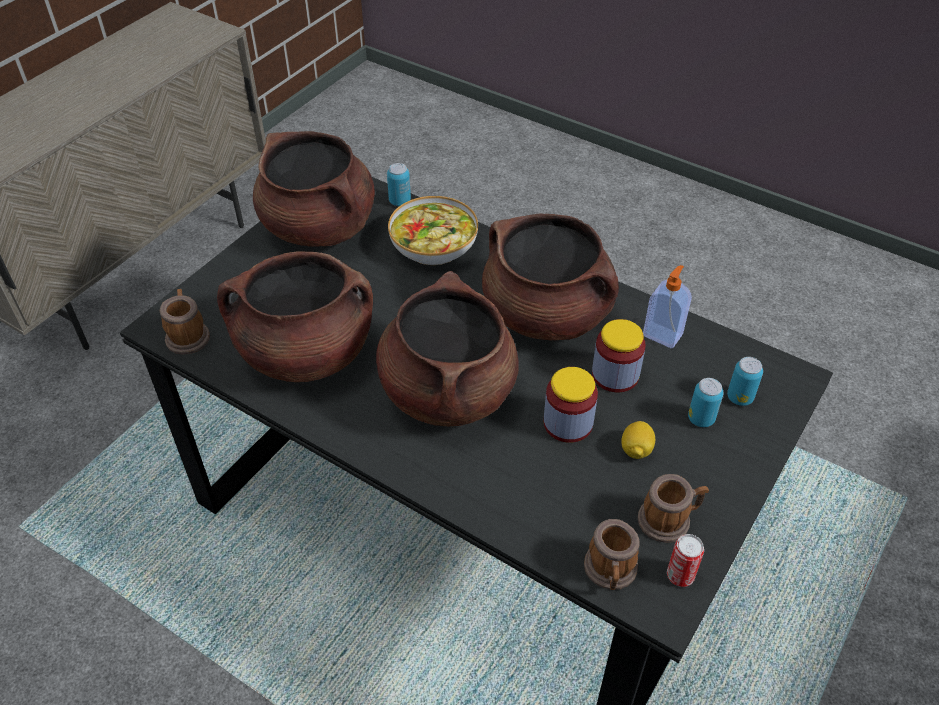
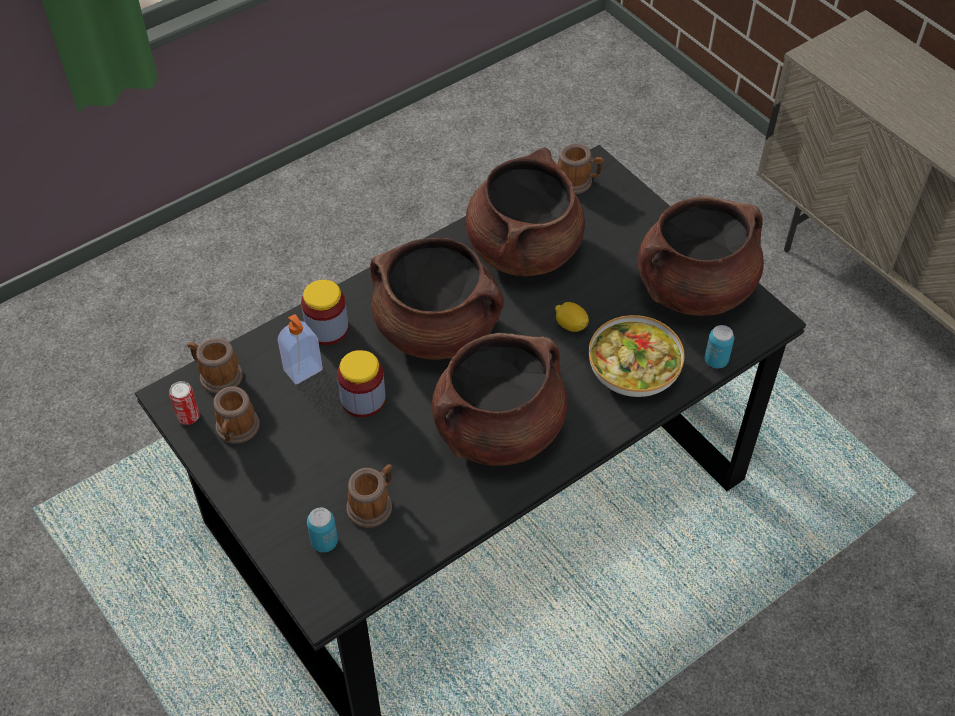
camera: 110 degrees right, 5 degrees up
jar [592,319,646,392] -> jar moved to [301,280,349,345]
lemon [621,421,655,459] -> lemon moved to [555,302,589,332]
soap dispenser [643,265,692,348] -> soap dispenser moved to [278,314,323,385]
can [688,378,724,427] -> none
none -> mug [346,464,393,528]

